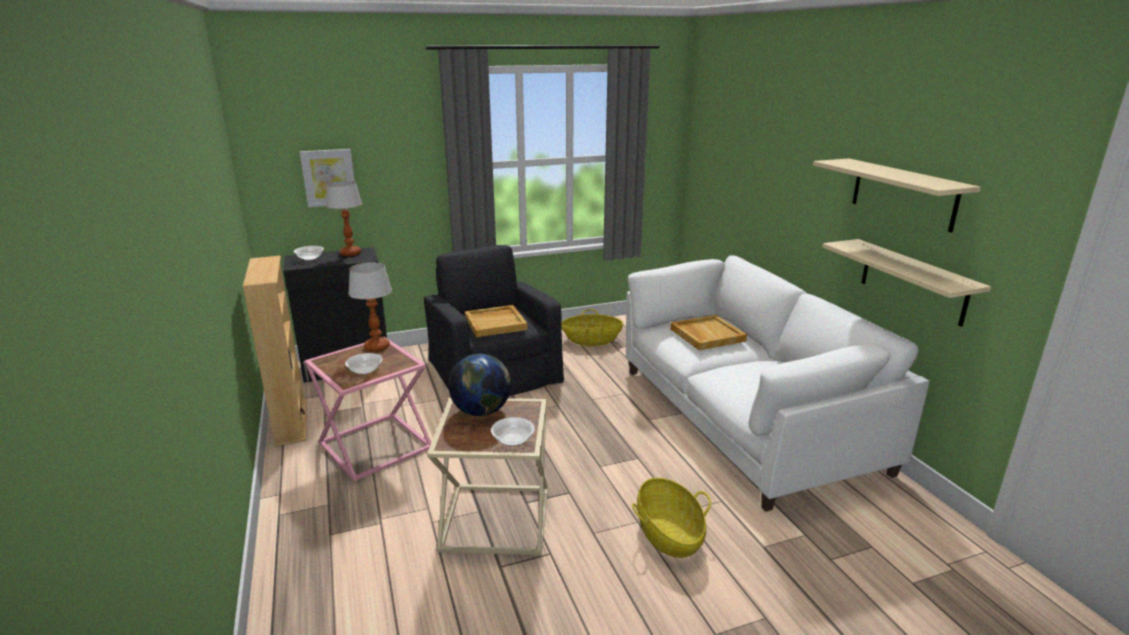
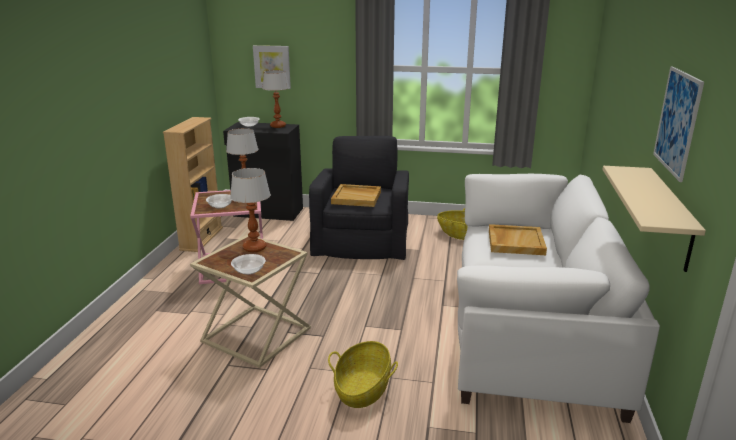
camera: 30 degrees right, 0 degrees up
globe [448,354,511,416] -> table lamp [230,168,271,252]
beige shelf [813,159,981,232] -> picture [653,66,704,182]

